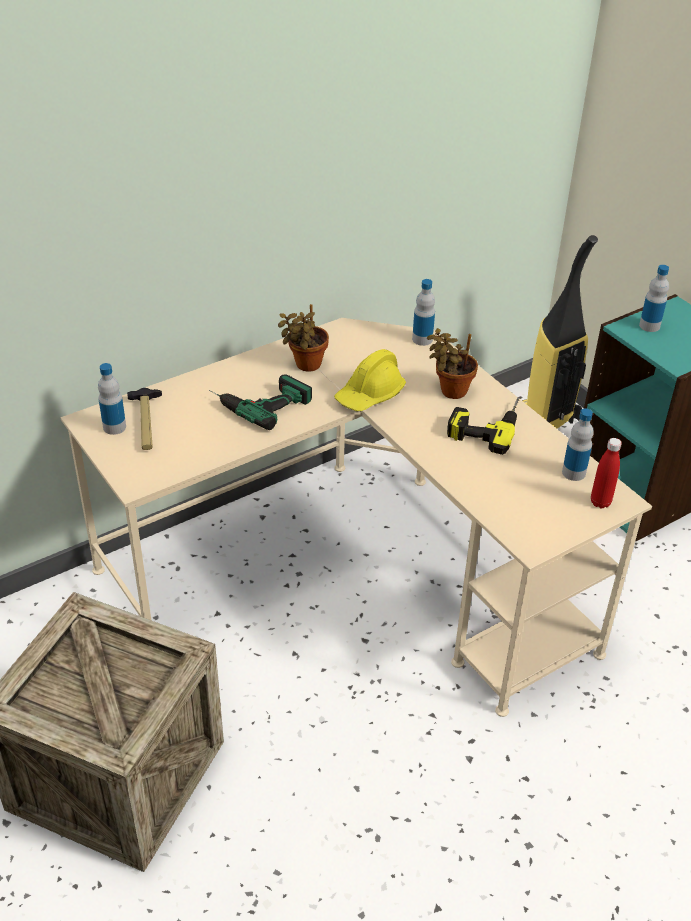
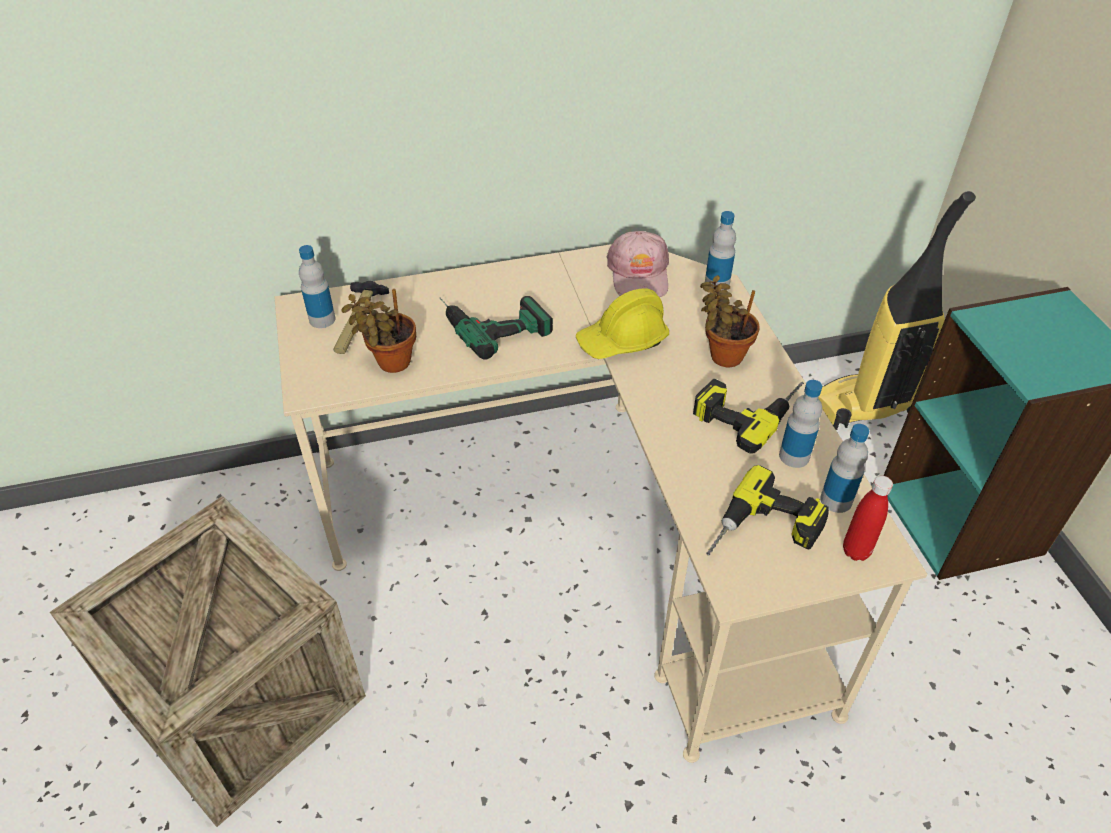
camera: 20 degrees right, 5 degrees up
potted plant [278,304,329,372] -> potted plant moved to [341,289,416,373]
bottle [639,265,669,332] -> bottle moved to [779,380,822,468]
none -> pink cap [606,231,669,297]
none -> power drill [706,465,829,556]

